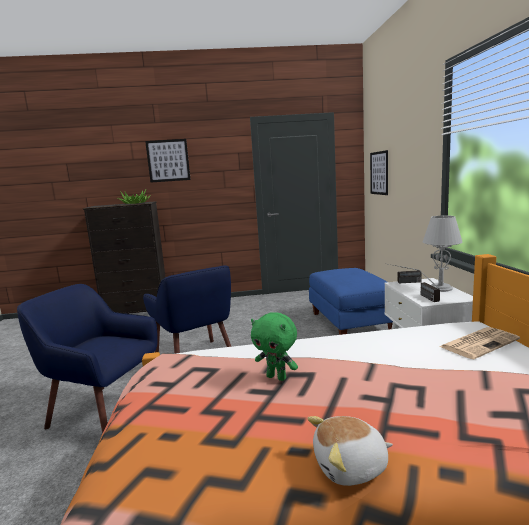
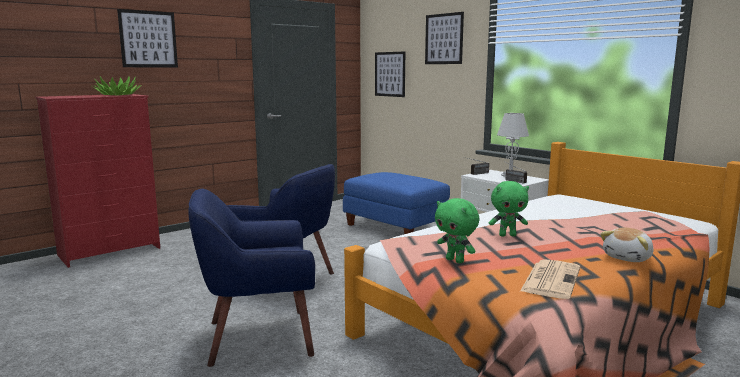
camera: 35 degrees left, 0 degrees up
black dresser [83,201,165,314] -> red dresser [35,94,160,268]
newspaper [439,327,520,359] -> newspaper moved to [520,259,580,299]
none -> picture [425,12,464,64]
none -> green plush toy [435,198,479,263]

